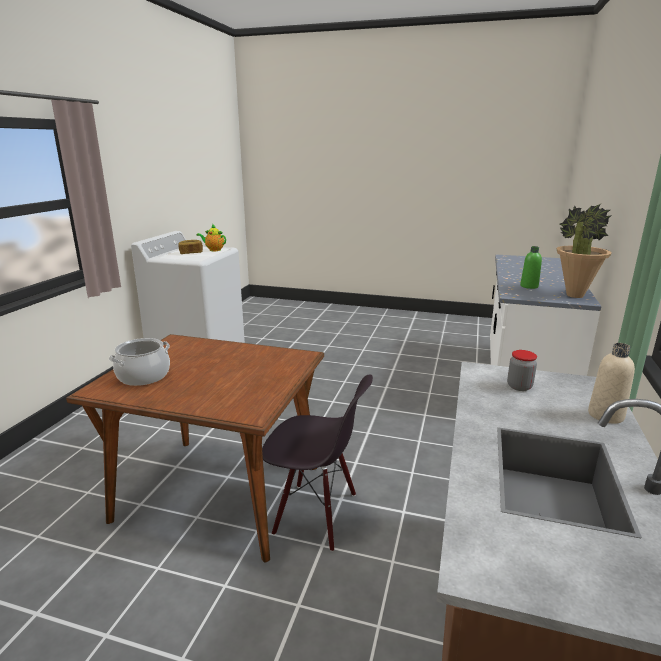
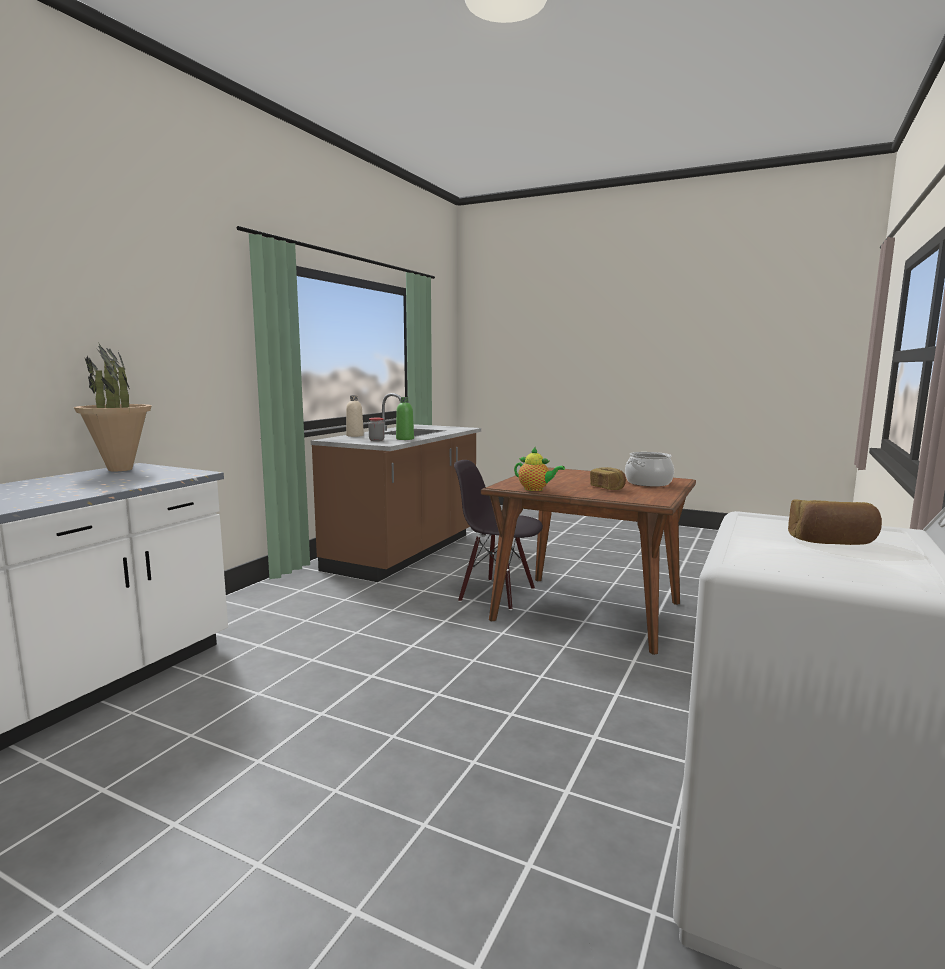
camera: 170 degrees left, 10 degrees down
teapot [197,224,226,251] -> teapot moved to [514,447,565,491]
green bottle [520,246,542,289] -> green bottle moved to [396,397,414,440]
none -> bread [590,467,626,490]

